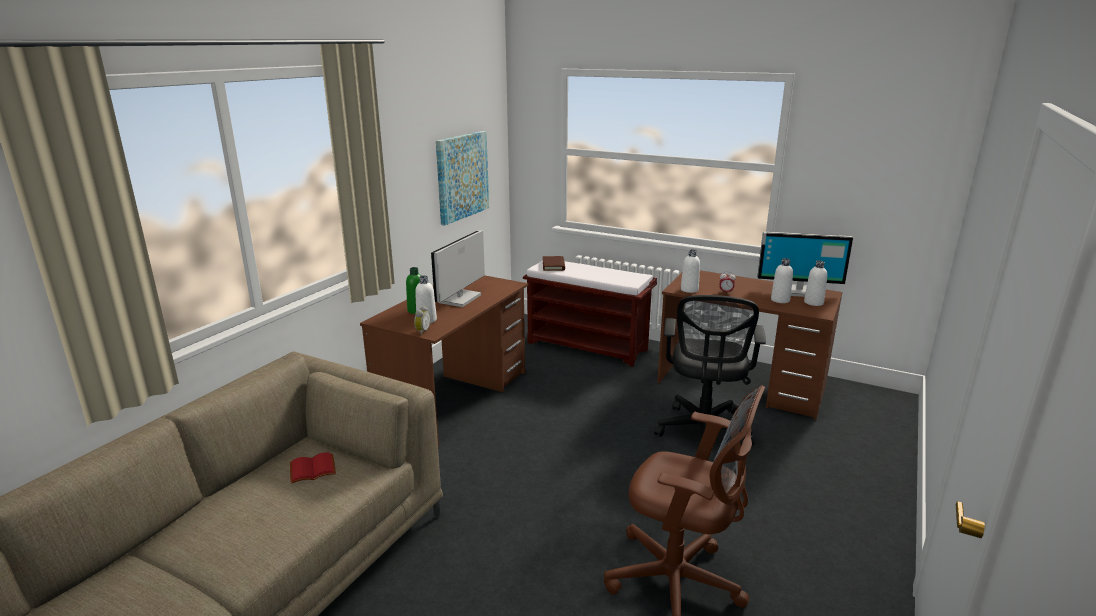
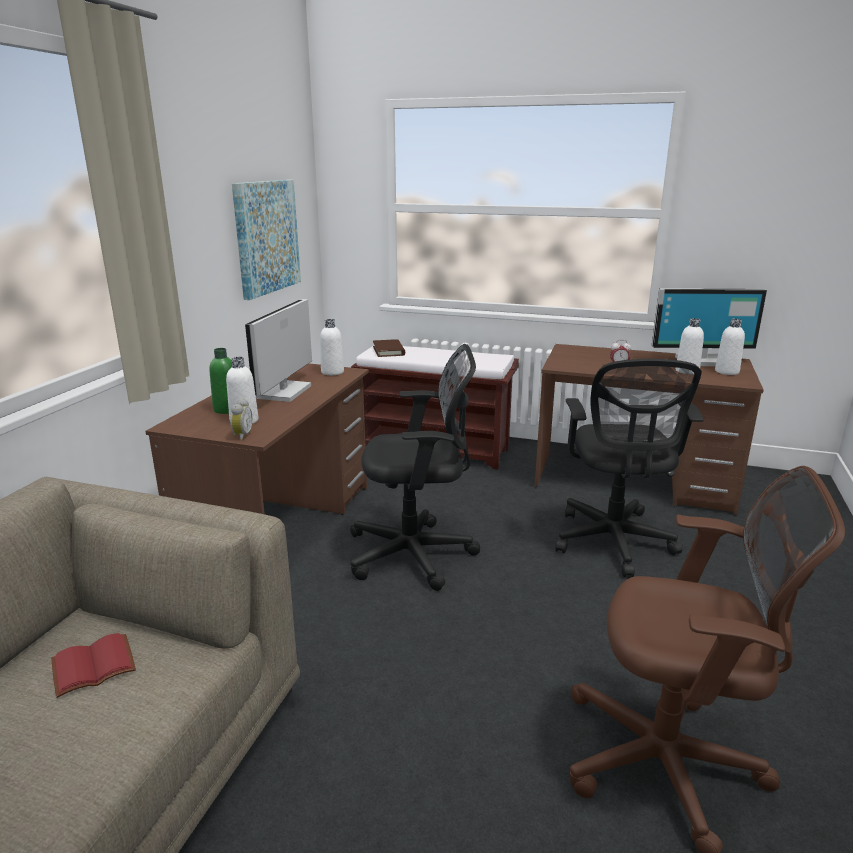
camera: 10 degrees left, 0 degrees up
white bottle [681,250,700,293] -> white bottle moved to [320,319,344,375]
none -> black office chair [350,344,481,591]

